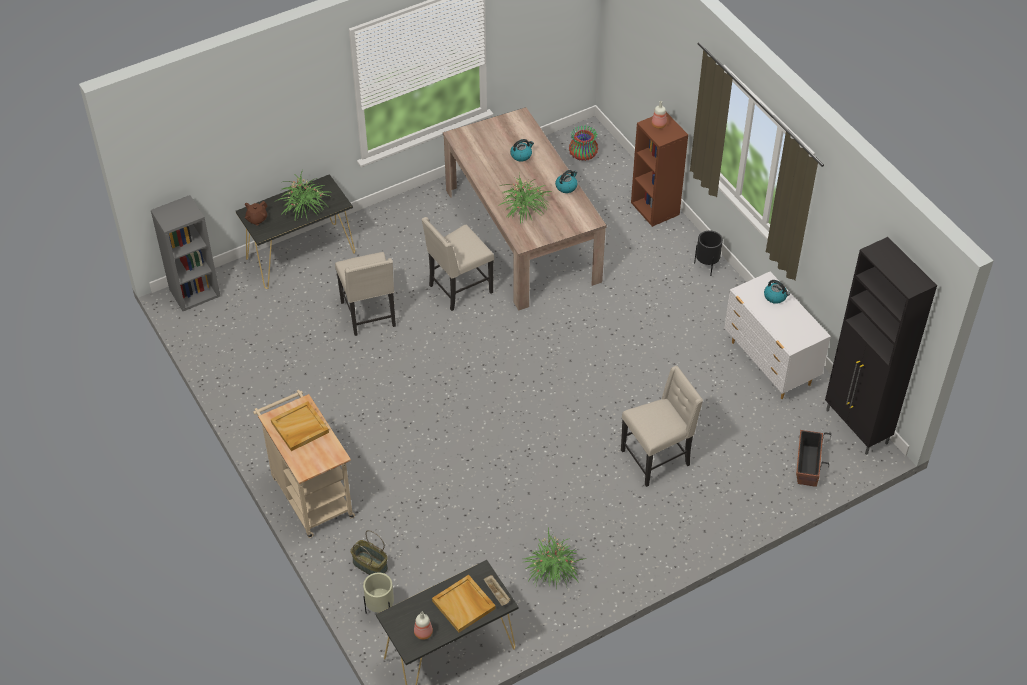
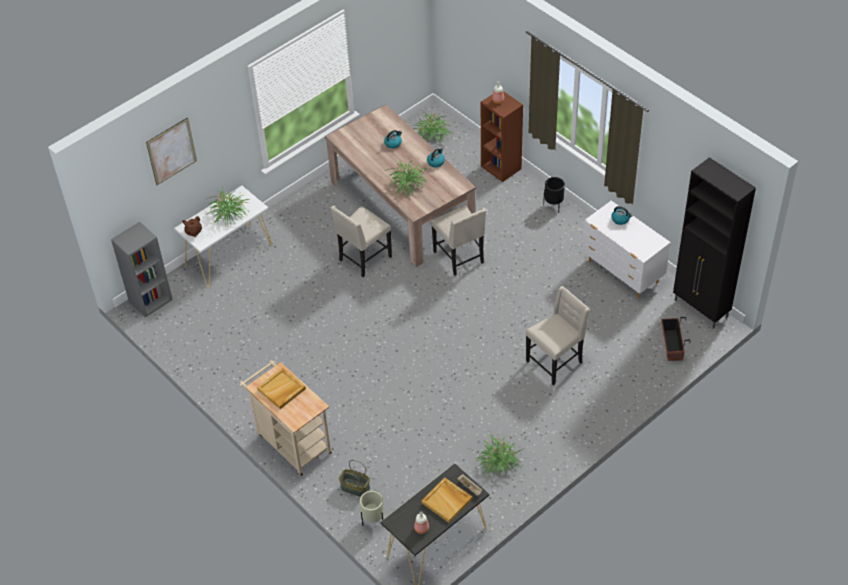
camera: 10 degrees left, 0 degrees up
black console table [236,174,355,289] -> white console table [174,186,272,287]
beige chair [335,252,396,336] -> beige chair moved to [431,205,486,276]
vase [569,125,598,161] -> potted plant [412,112,453,142]
none -> picture [146,117,197,185]

